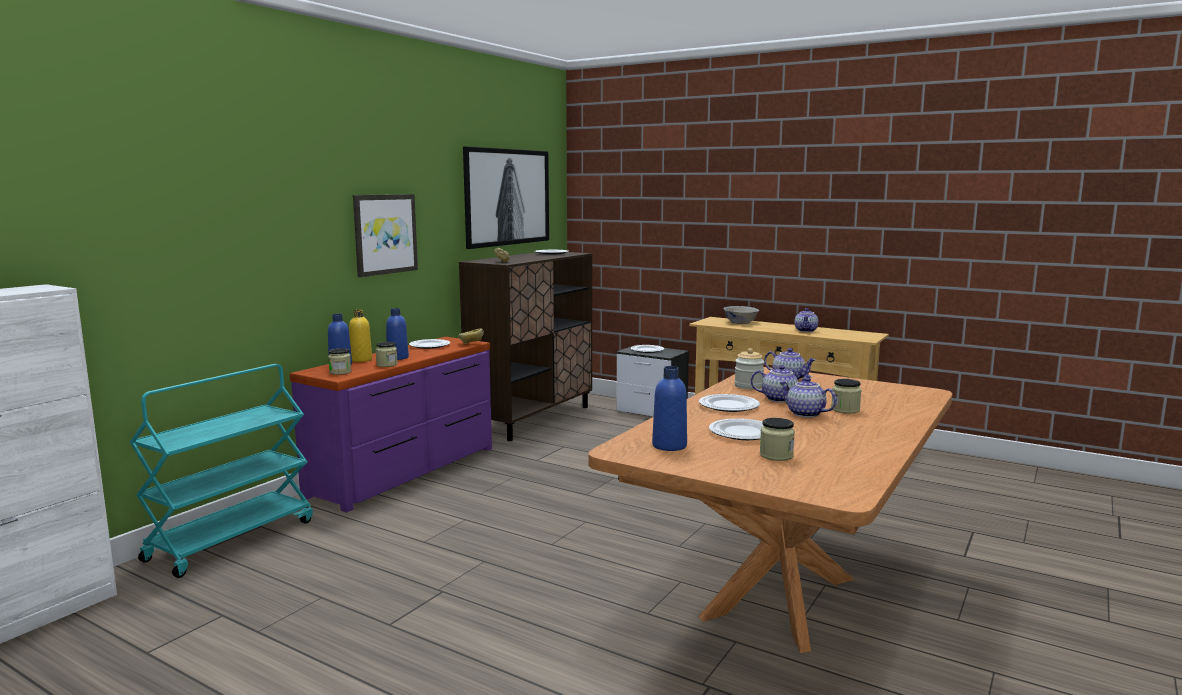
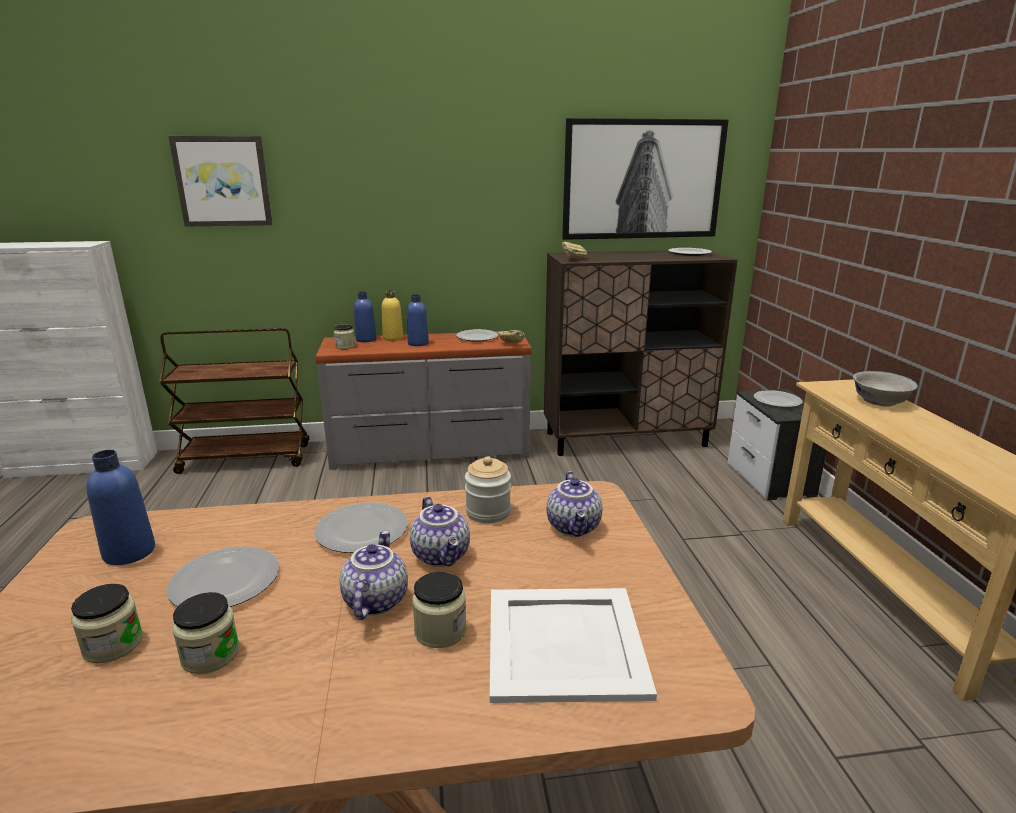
camera: 50 degrees right, 10 degrees up
turquoise cart [130,364,313,578] -> brown cart [159,328,309,474]
purple dresser [290,337,492,512] -> grey dresser [315,331,532,470]
picture [353,194,418,277] -> picture moved to [168,136,273,227]
jar [376,342,398,367] -> jar moved to [172,592,240,674]
teapot [794,308,819,332] -> none
none -> white tray [490,588,657,703]

